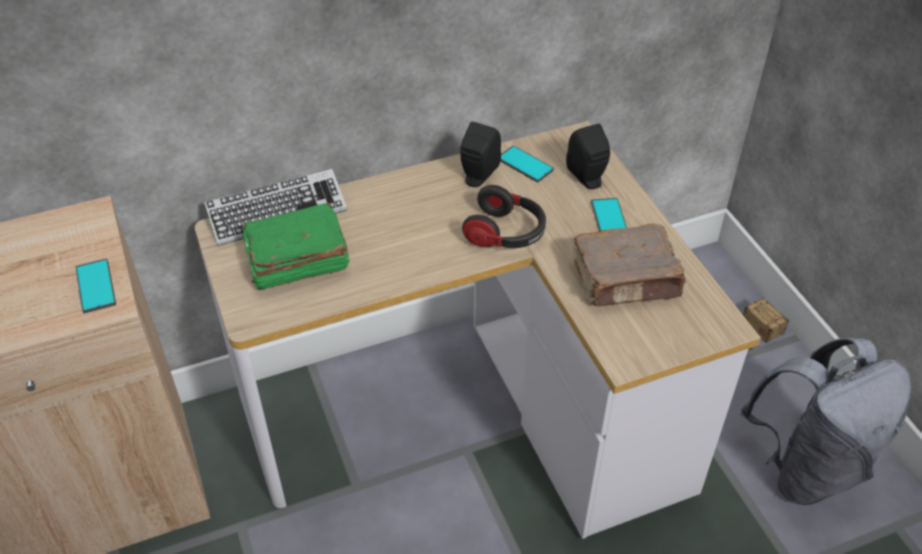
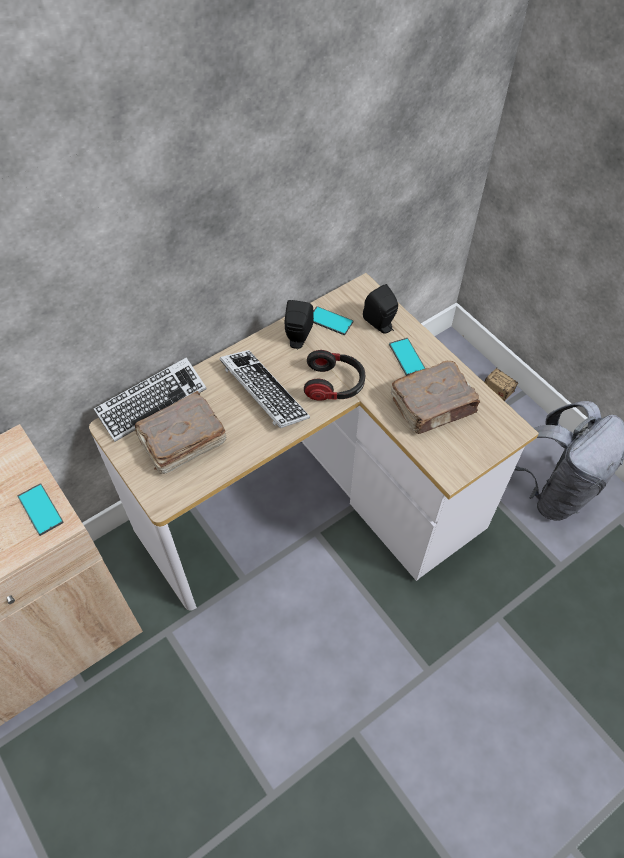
camera: 15 degrees left, 10 degrees up
green book [241,203,349,290] -> brown book [134,391,227,474]
none -> keyboard [219,350,310,428]

